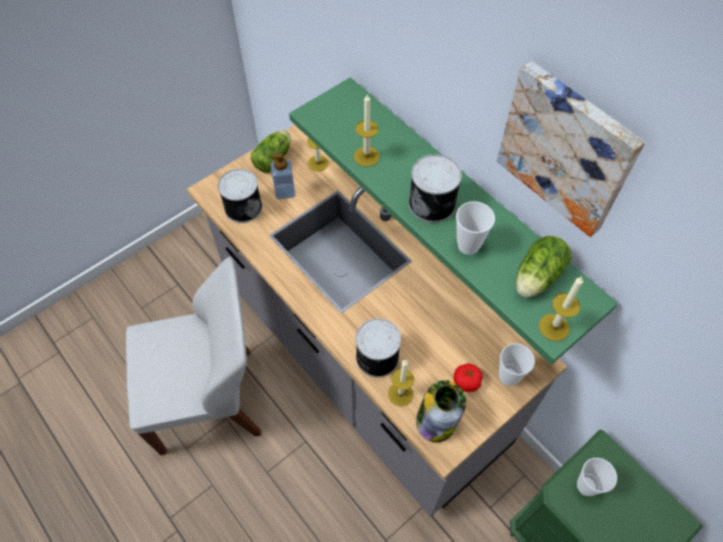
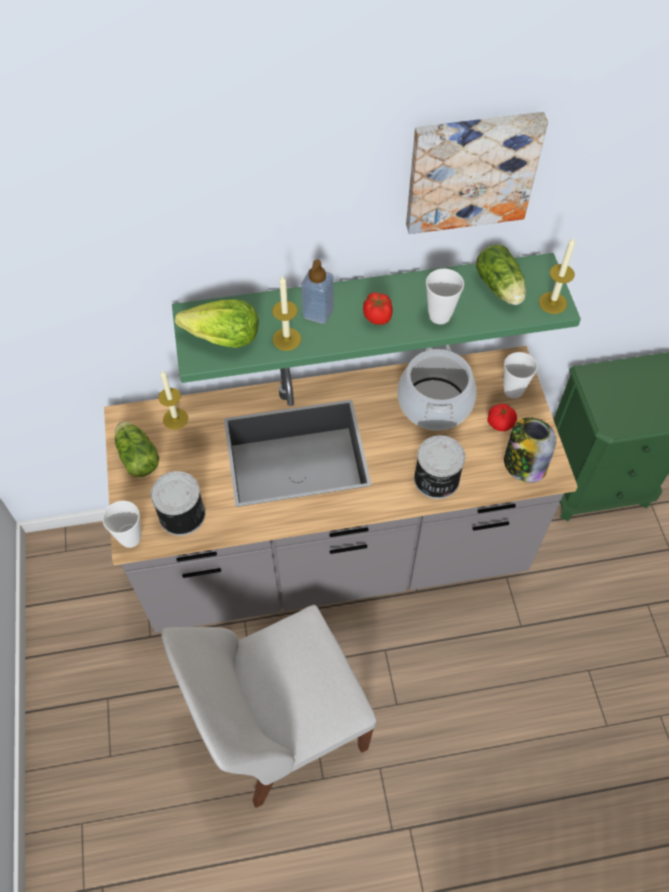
camera: 60 degrees left, 0 degrees up
white chair [126,257,261,455] -> white chair turned 135 degrees counterclockwise [161,605,376,808]
soap dispenser [271,153,295,199] -> soap dispenser moved to [301,260,334,324]
candle [388,360,414,406] -> none
can [409,154,462,223] -> tomato [363,292,393,325]
cup [577,458,617,496] -> cup moved to [102,501,141,548]
none -> lettuce [175,300,259,348]
none -> cooking pot [397,345,477,431]

